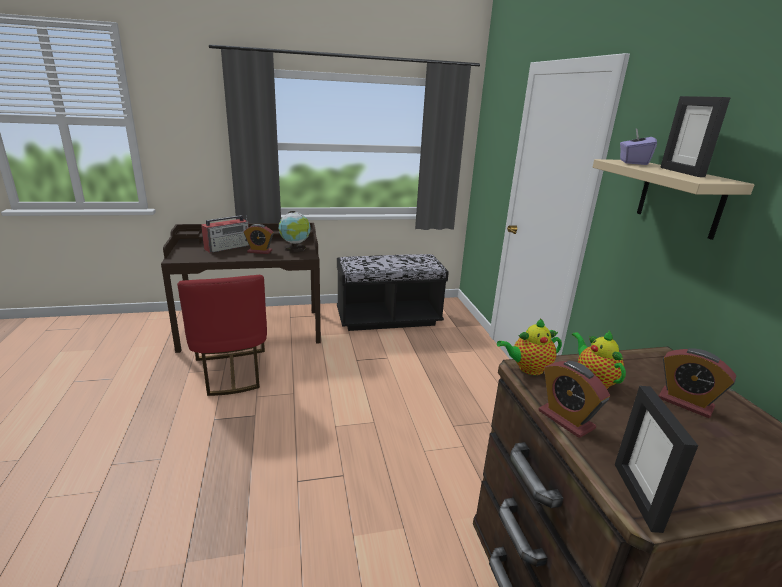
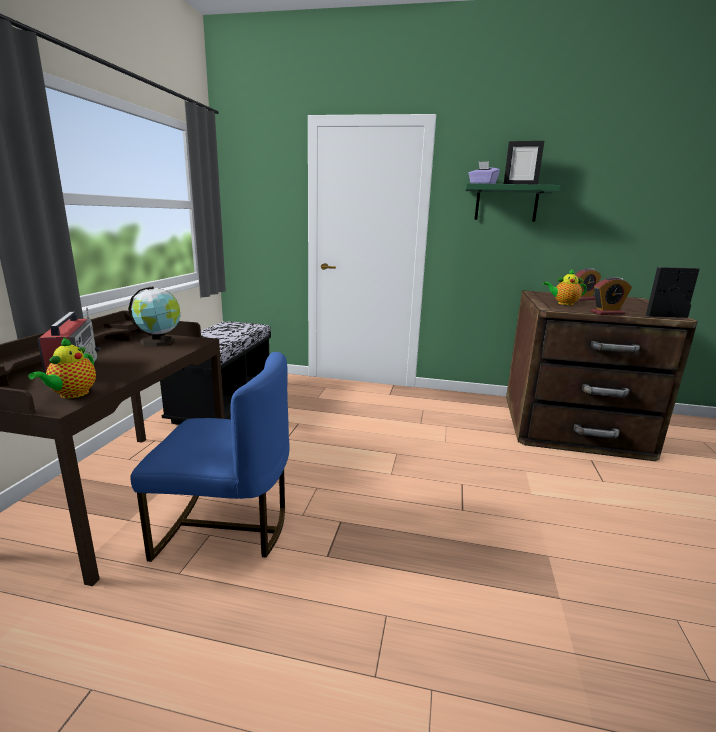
camera: 65 degrees left, 5 degrees down
red chair [177,275,267,396] -> blue chair [130,352,289,562]
alarm clock [244,224,274,254] -> none
teapot [497,318,562,375] -> teapot moved to [28,337,96,399]
beige shelf [593,159,755,240] -> green shelf [465,183,560,222]
picture frame [615,386,698,533] -> picture frame turned 150 degrees clockwise [646,267,700,318]

